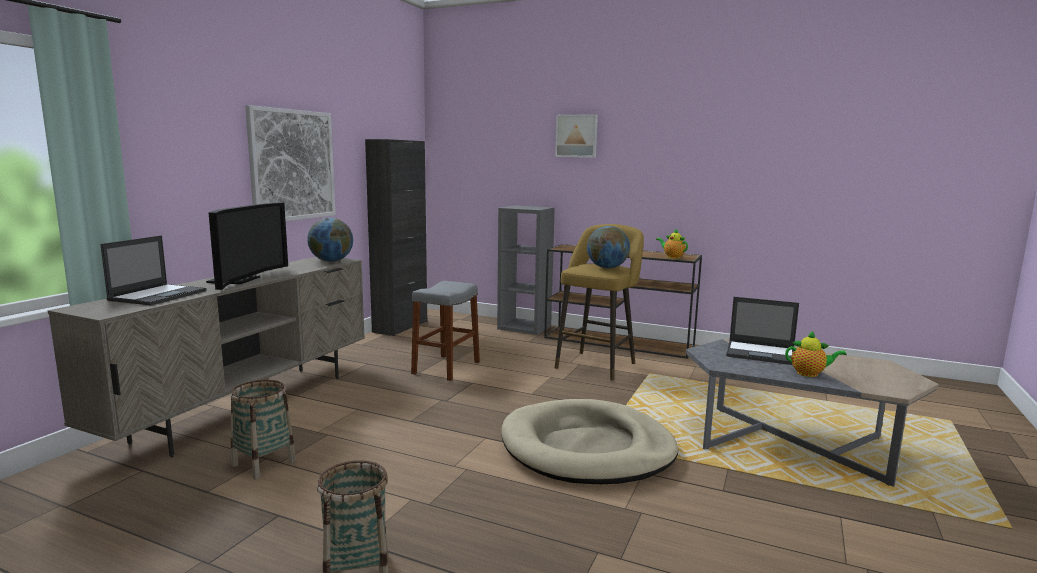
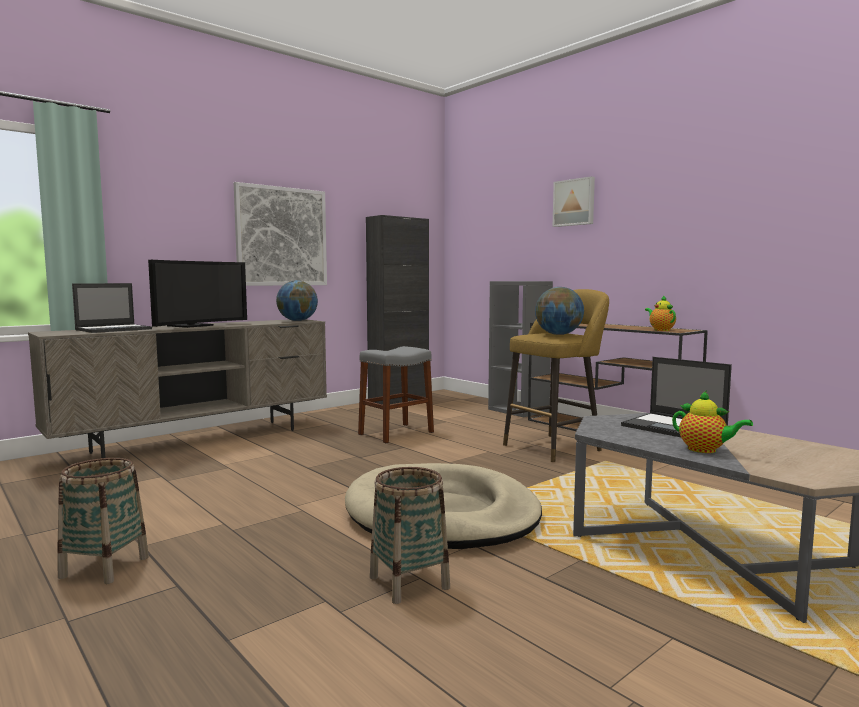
camera: 25 degrees right, 5 degrees down
basket [231,380,296,479] -> basket moved to [370,467,450,604]

